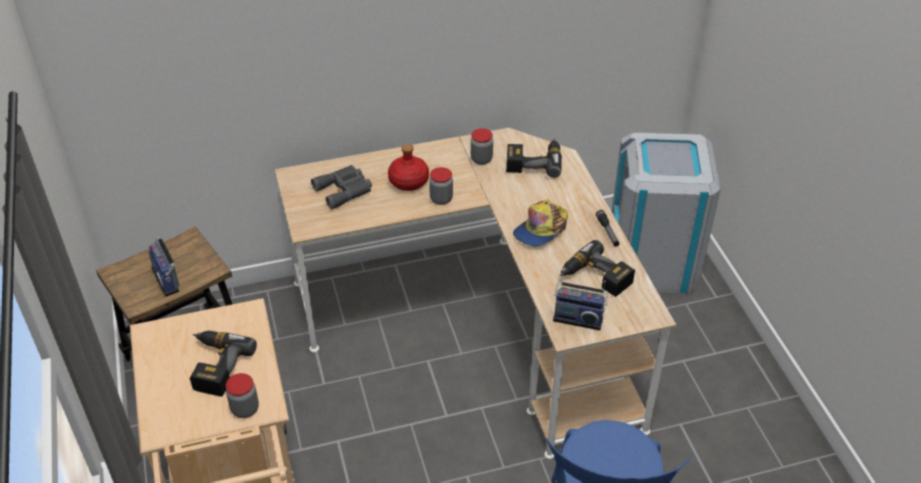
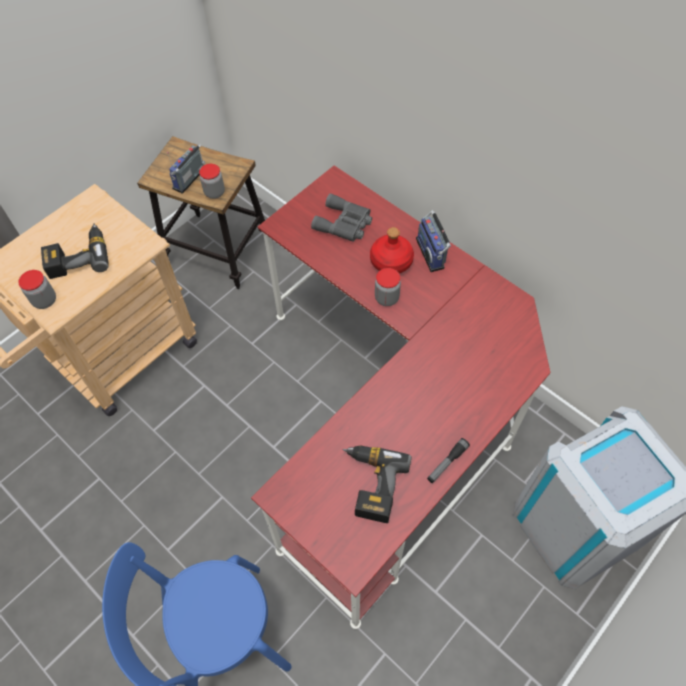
camera: 60 degrees right, 15 degrees up
beige desk [275,128,676,459] -> red desk [251,166,550,629]
jar [471,128,493,165] -> jar moved to [199,164,225,199]
power drill [506,139,562,178] -> none
cap [513,199,568,246] -> none
radio [553,280,608,330] -> radio moved to [416,210,451,272]

